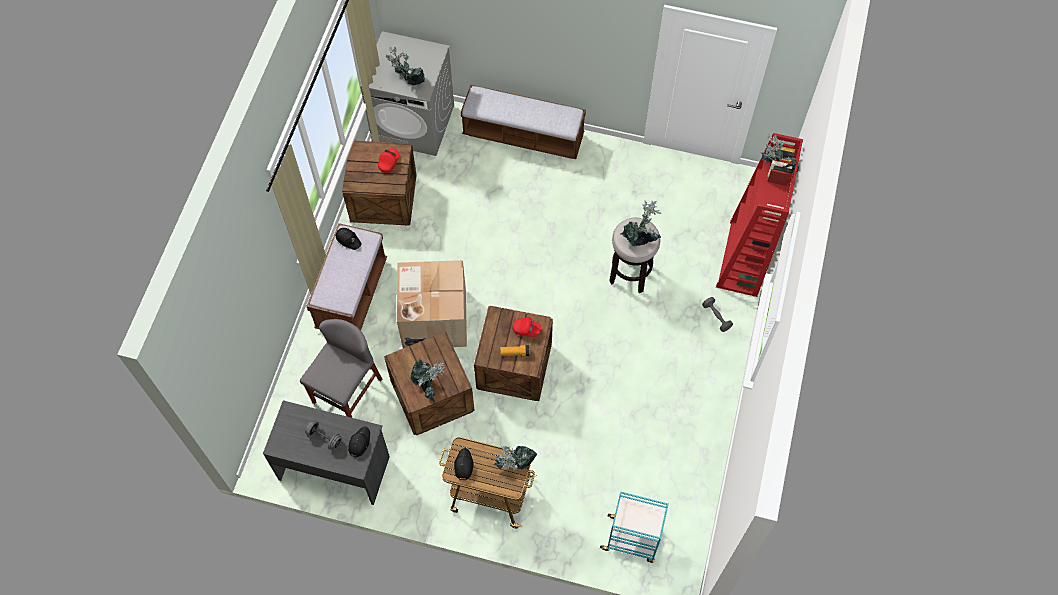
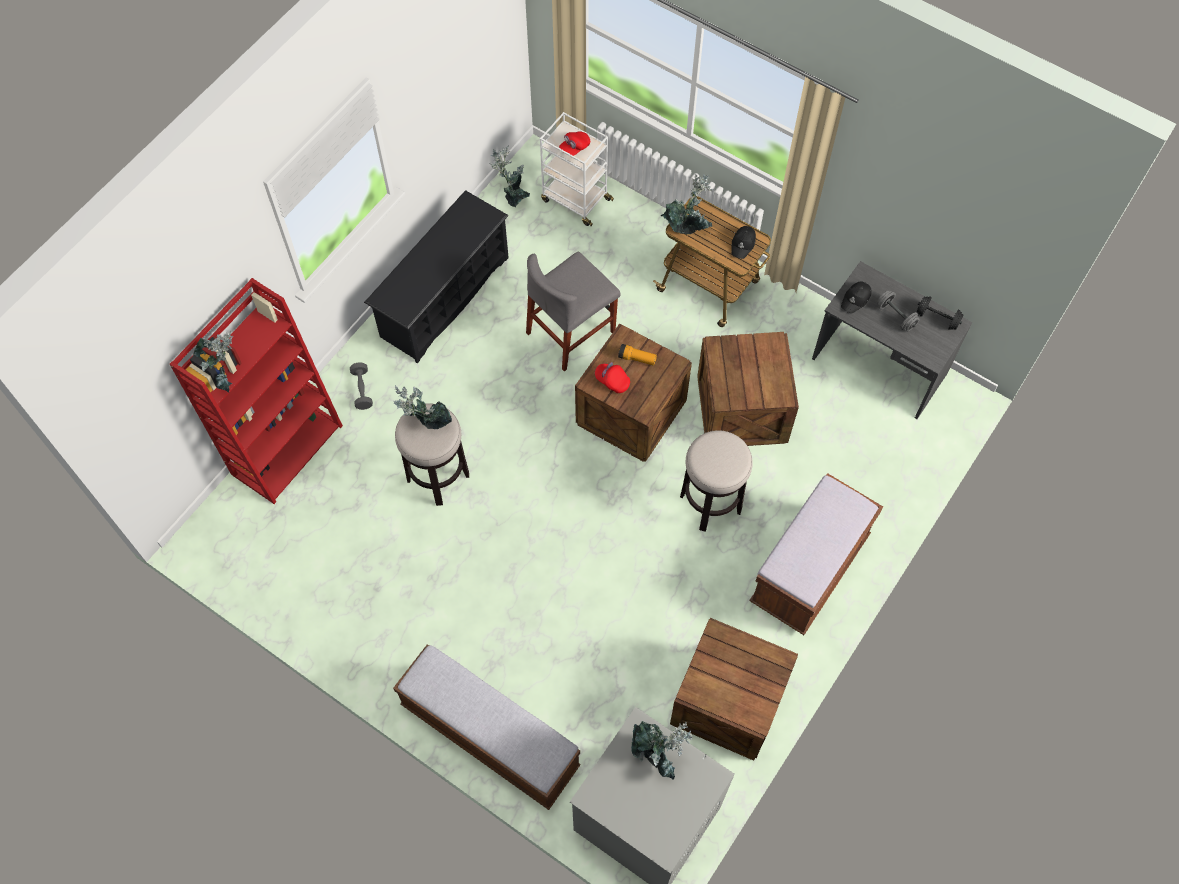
camera: 160 degrees left, 0 degrees up
grey chair [300,319,382,418] -> grey chair moved to [526,252,621,371]
black cap [336,228,362,250] -> none
red cap [378,148,399,173] -> red cap moved to [559,131,590,156]
cardboard box [397,260,467,348] -> stool [680,430,753,532]
potted plant [410,359,445,401] -> potted plant moved to [489,145,530,207]
turquoise cart [600,492,669,563] -> white cart [540,112,614,226]
none -> black shoe rack [364,190,509,363]
none -> black dumbbell [917,296,964,330]

